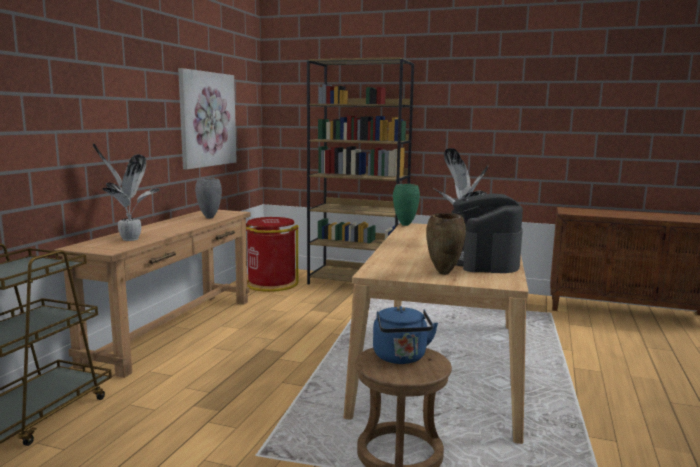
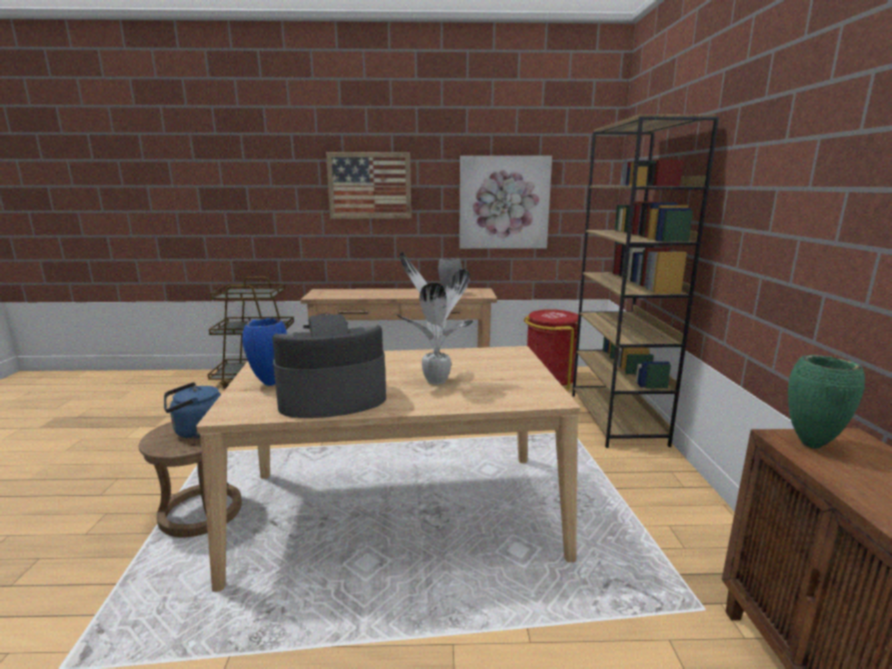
camera: 70 degrees right, 5 degrees up
potted plant [93,143,160,241] -> none
green vase [393,184,420,226] -> green vase moved to [788,355,865,449]
brown vase [426,213,466,275] -> blue vase [242,318,287,386]
none -> picture [326,152,411,219]

